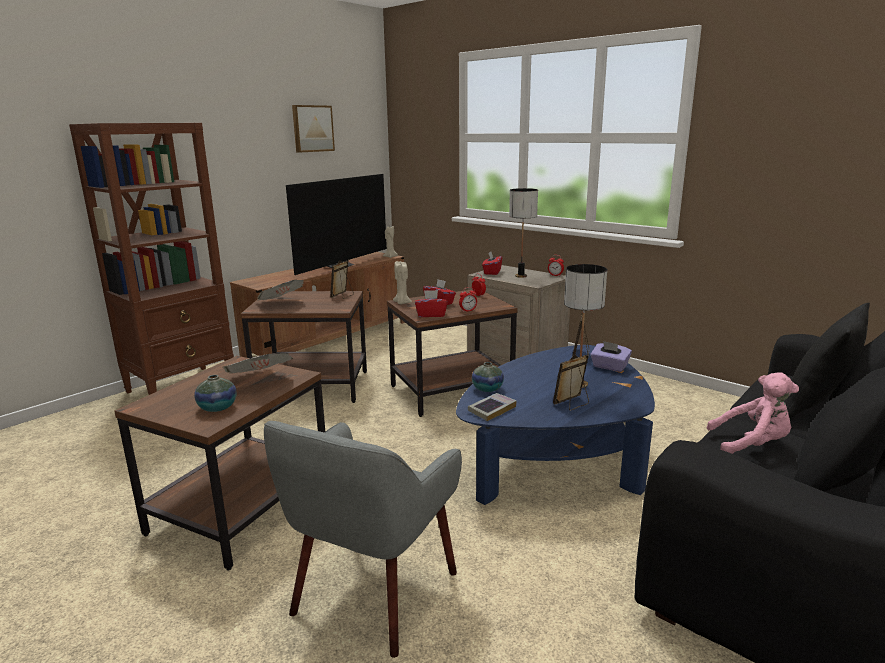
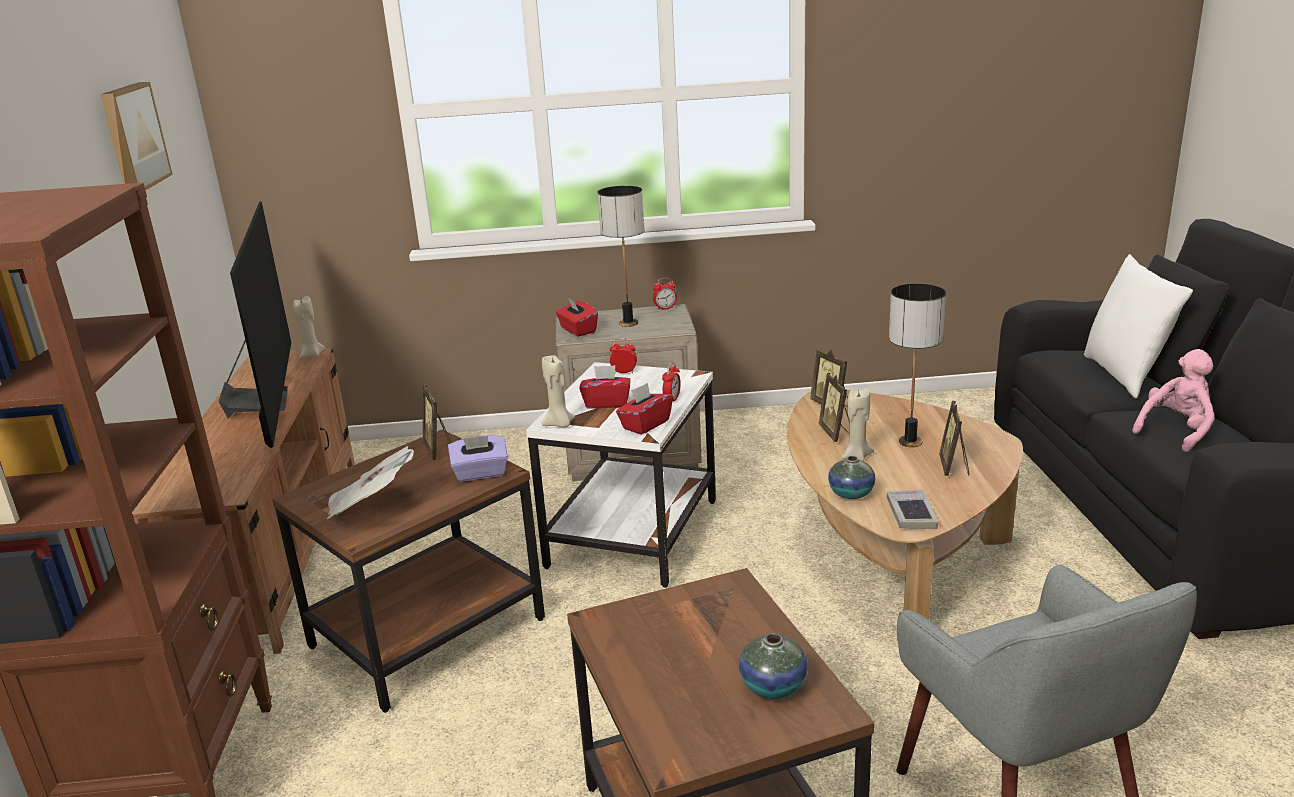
camera: 45 degrees left, 5 degrees up
newspaper [223,353,293,373] -> none
brown side table [387,290,518,417] -> white side table [526,362,716,588]
blue coffee table [456,345,655,505] -> brown coffee table [787,390,1023,620]
purple tissue box [590,341,632,372] -> purple tissue box moved to [448,435,508,482]
black pillow [786,303,870,419] -> white pillow [1084,254,1193,399]
none -> picture frame [819,373,850,442]
none -> beige candle [841,388,874,461]

